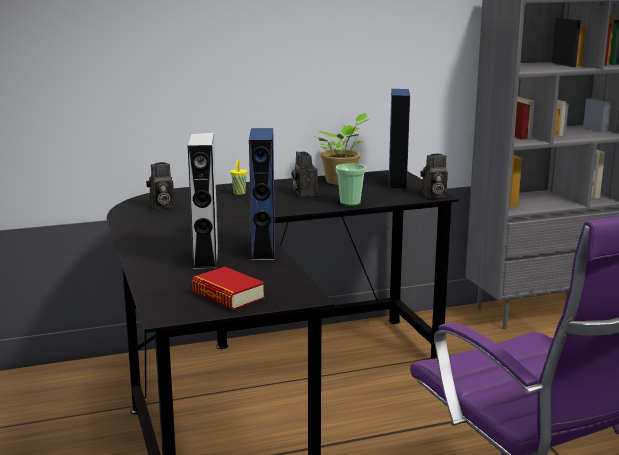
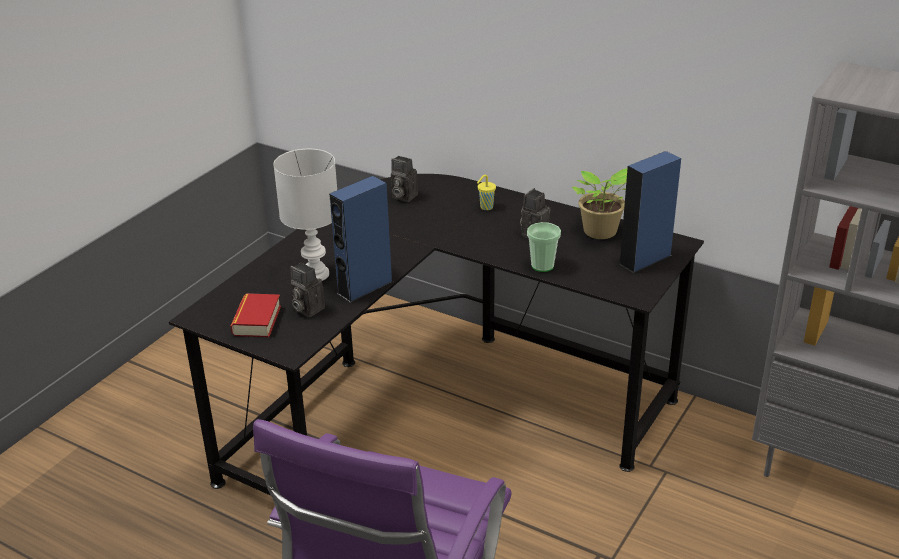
camera: 50 degrees right, 15 degrees up
grey speaker [188,133,219,269] -> white table lamp [273,149,337,281]
camera [420,153,448,198] -> camera moved to [290,262,325,317]

